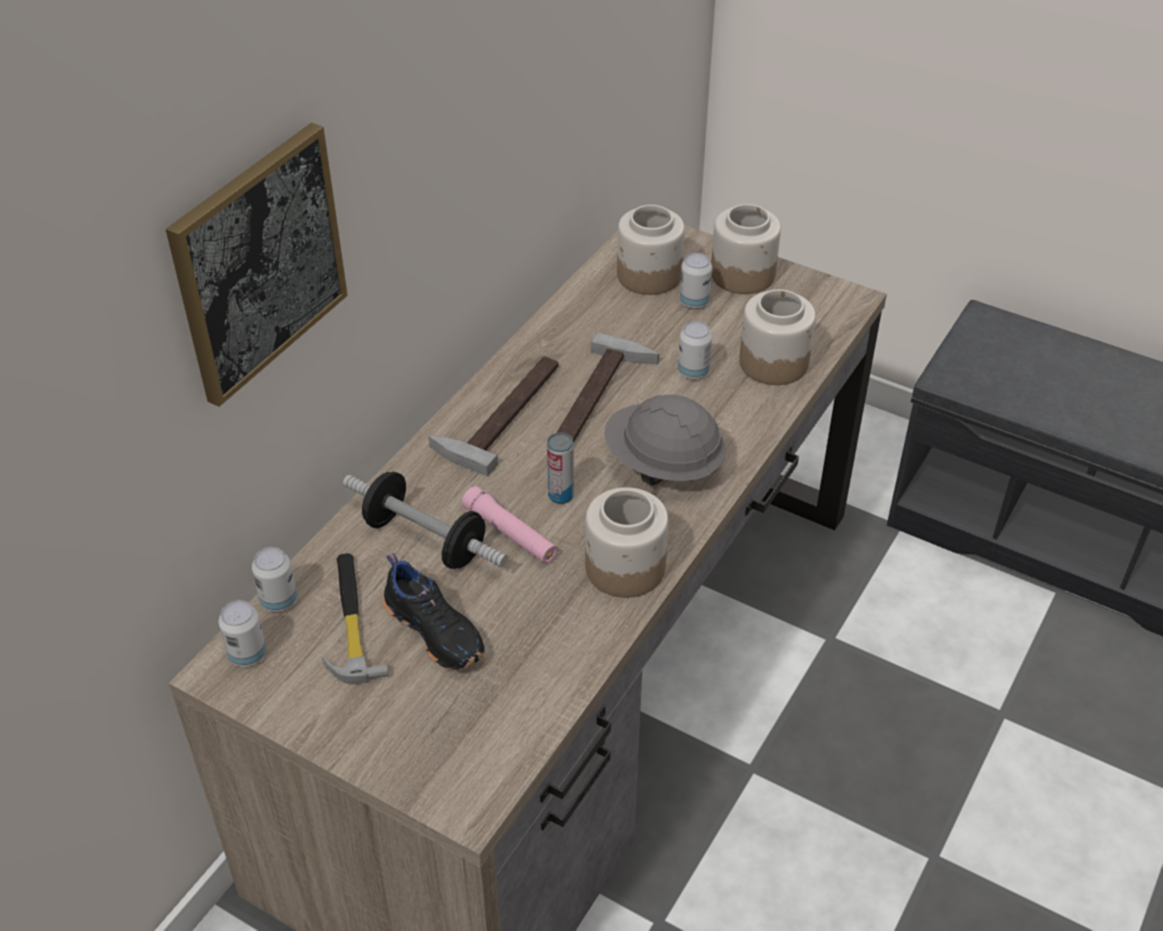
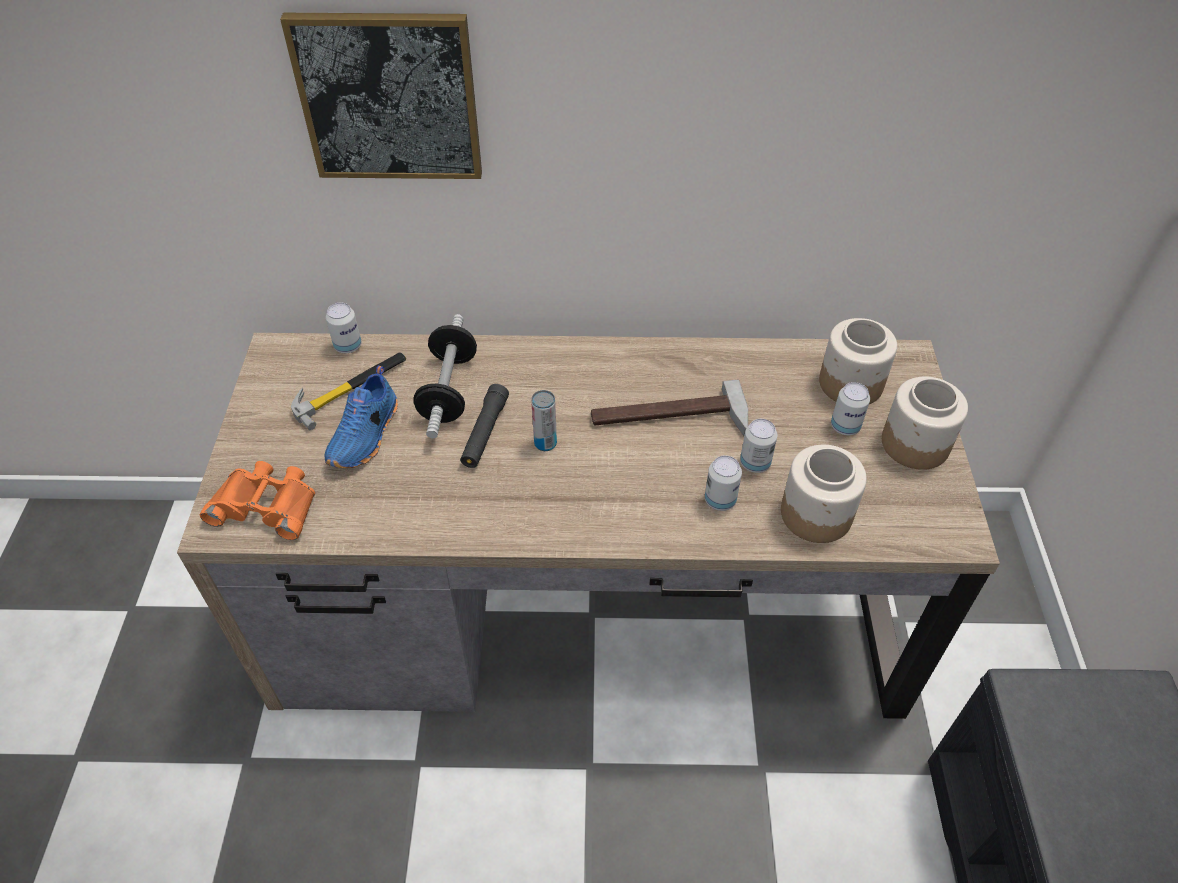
camera: 60 degrees right, 5 degrees up
can [219,600,266,667] -> can moved to [705,456,742,511]
black shoe [383,553,485,671] -> blue shoe [324,365,398,468]
hammer [428,357,558,476] -> none
pink flashlight [462,486,558,564] -> black flashlight [460,384,509,468]
jar [585,487,668,598] -> none
grey hard hat [604,395,726,486] -> none
none -> orange binoculars [200,461,315,540]

